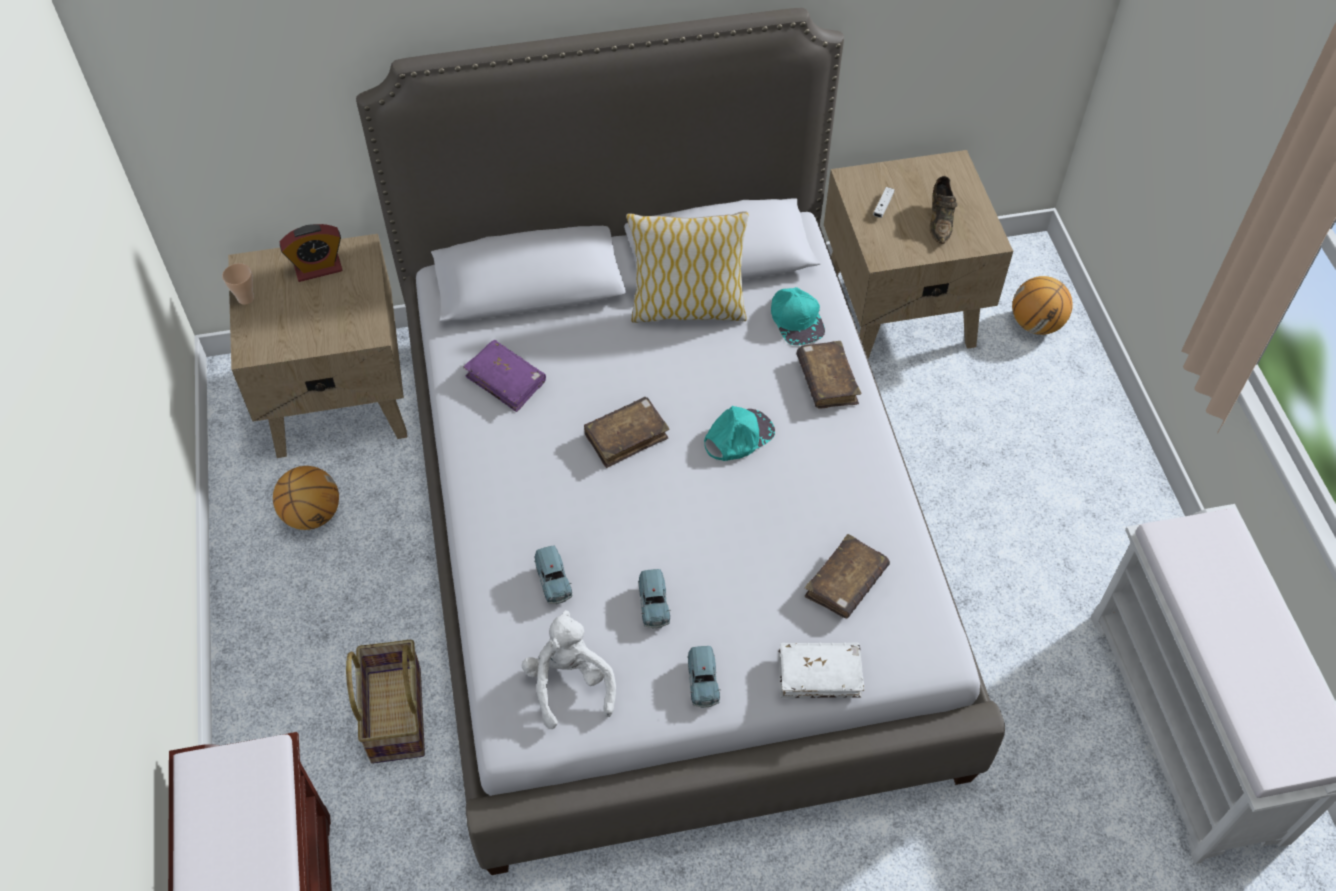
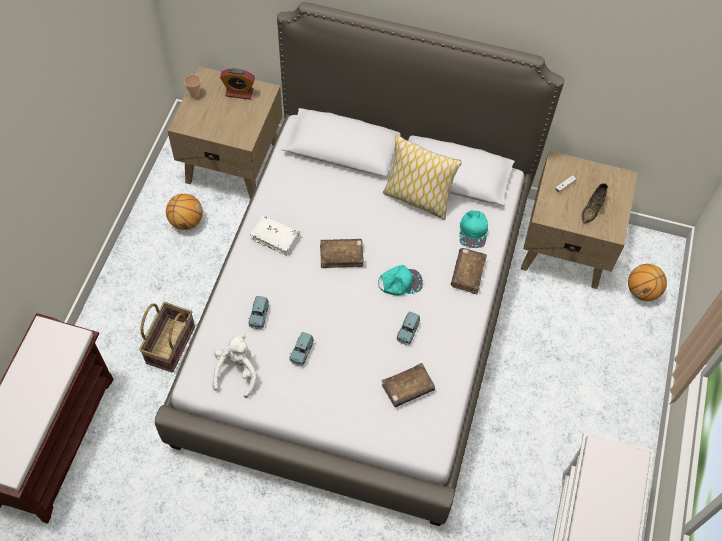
camera: 25 degrees right, 5 degrees up
purple book [464,340,546,412] -> none
blue toy car [687,646,721,708] -> blue toy car moved to [397,312,420,345]
white book [778,642,864,699] -> white book moved to [250,215,299,256]

